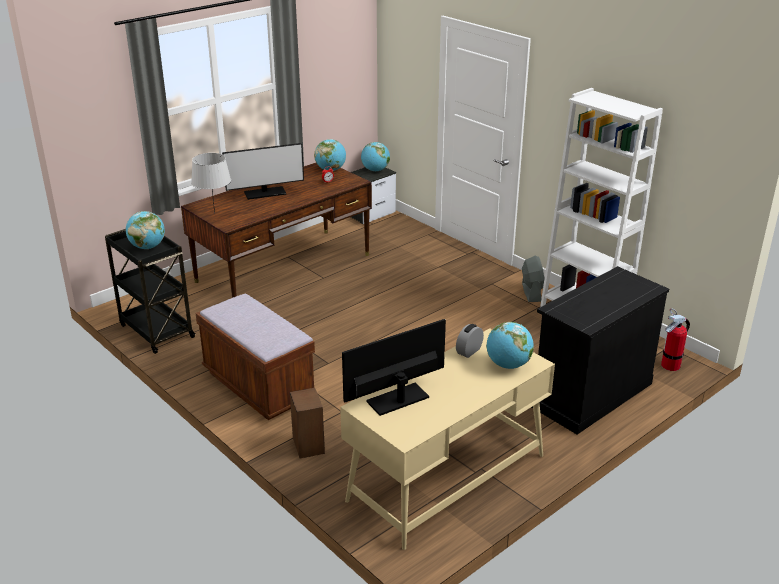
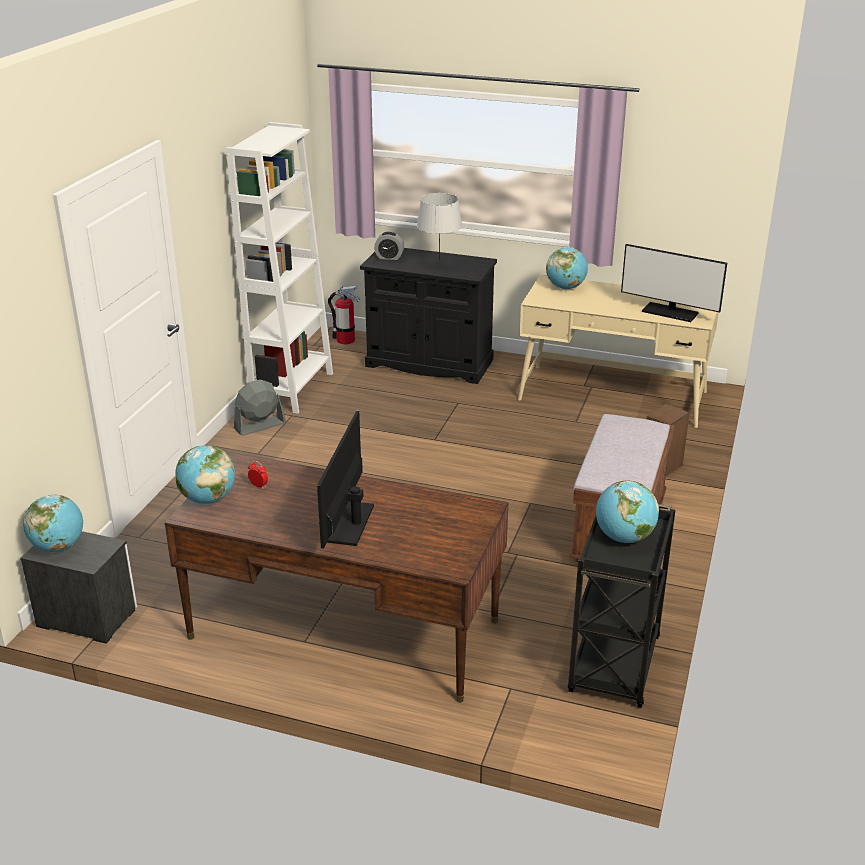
camera: 120 degrees left, 0 degrees up
grey table lamp [191,153,231,214] -> grey table lamp moved to [417,193,462,265]
monitor [222,143,304,200] -> monitor turned 120 degrees counterclockwise [317,411,374,549]
alarm clock [456,324,484,358] -> alarm clock moved to [374,232,404,260]

